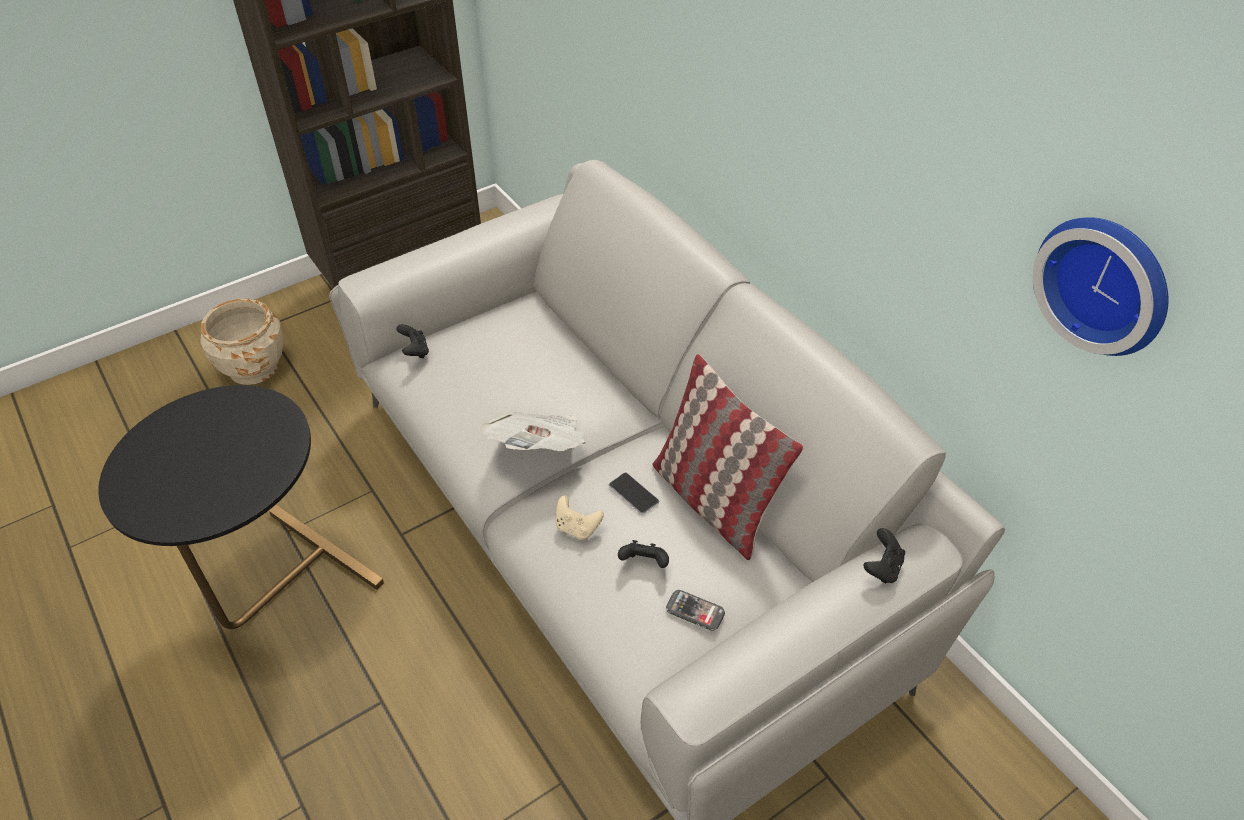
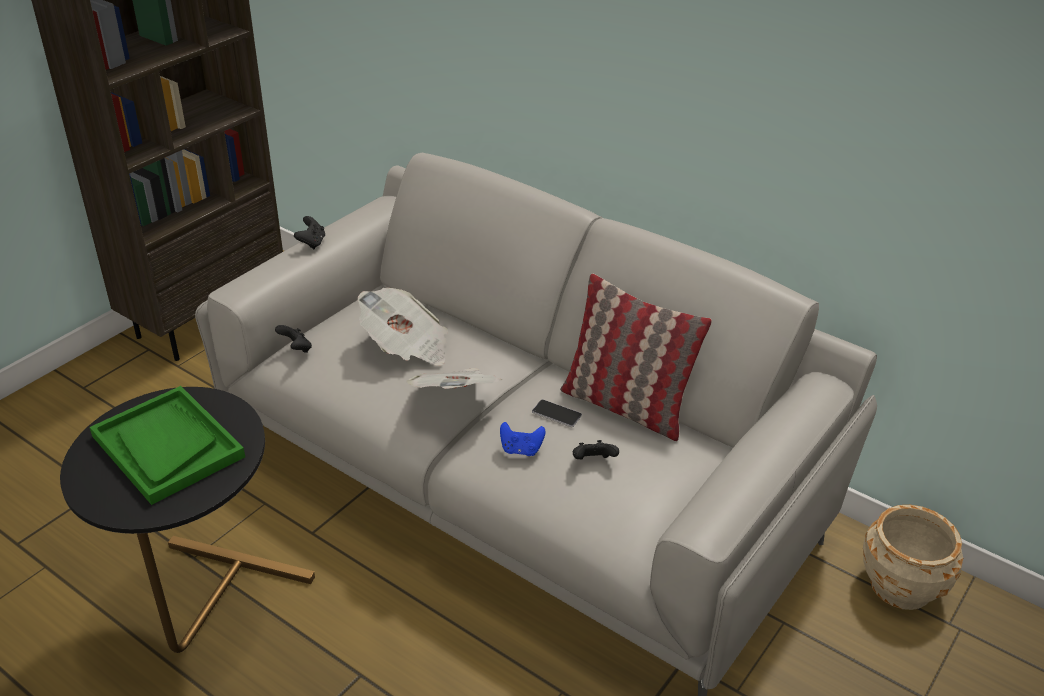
camera: 20 degrees left, 10 degrees down
beige planter [201,299,283,385] -> beige planter moved to [863,505,963,610]
beige game controller [556,495,604,540] -> blue game controller [500,422,546,456]
phone [666,590,725,631] -> none
black game controller [863,528,905,583] -> black game controller moved to [294,216,325,249]
wall clock [1033,217,1169,356] -> none
none -> green tray [90,386,245,505]
none -> newspaper [358,288,448,366]

